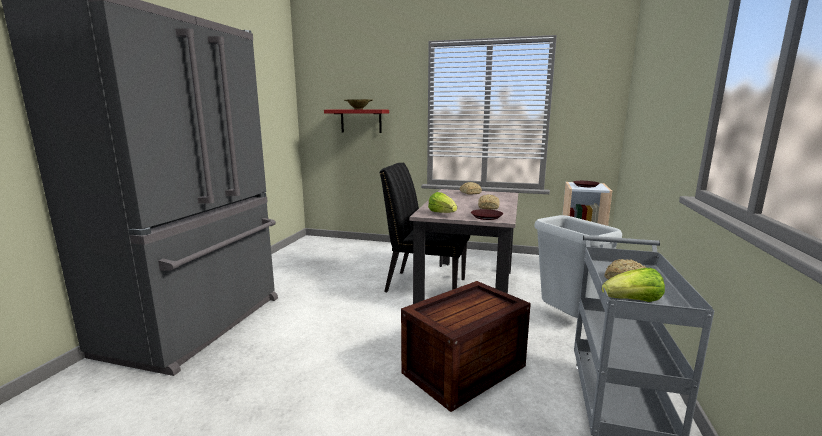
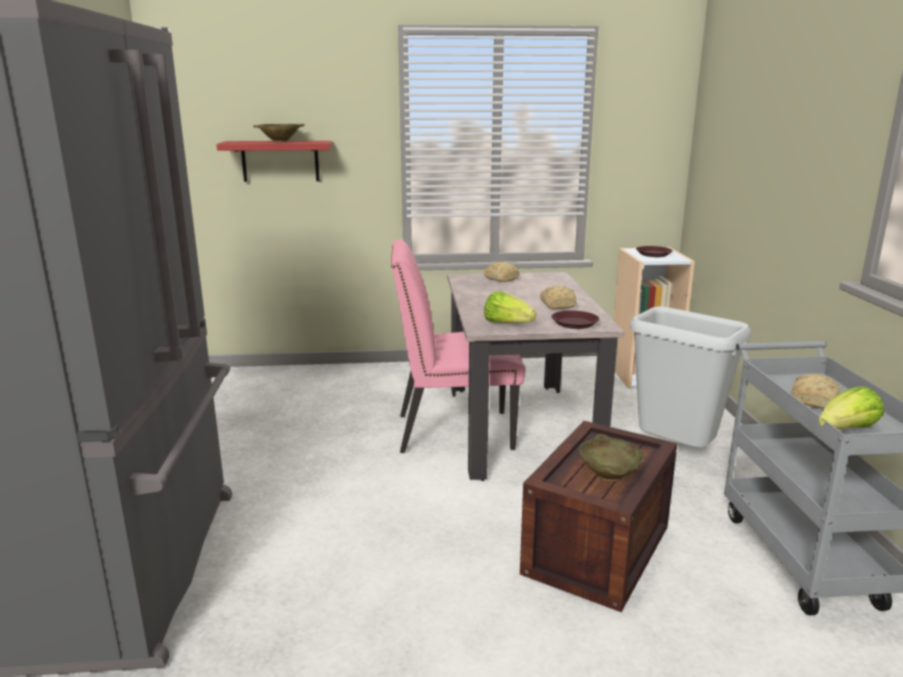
camera: 20 degrees left, 5 degrees up
black chair [380,162,470,292] -> pink chair [391,239,525,453]
none -> beige bowl [579,434,645,482]

